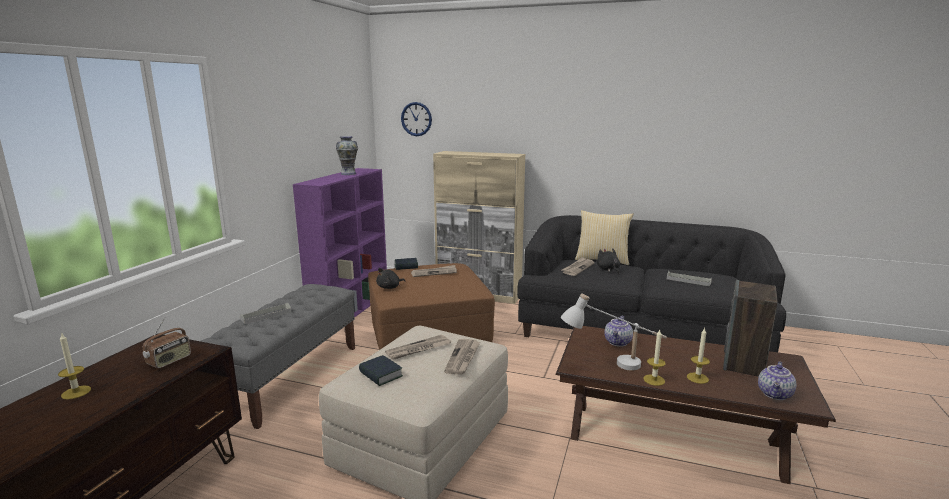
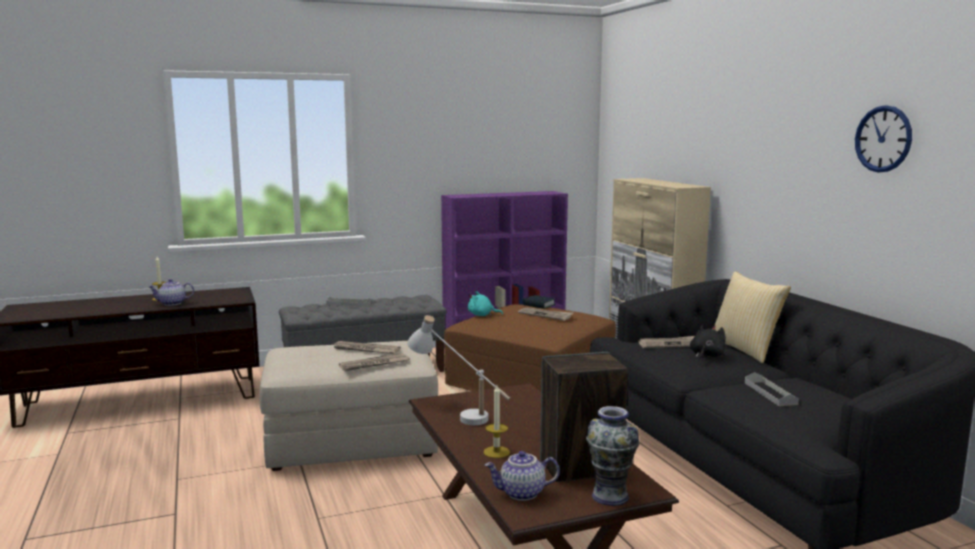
camera: 50 degrees right, 5 degrees down
radio [143,317,191,369] -> none
vase [336,136,358,175] -> vase moved to [586,406,639,506]
book [359,355,403,386] -> none
black plush toy [376,268,405,289] -> turquoise plush toy [468,291,503,316]
wall clock [401,102,432,136] -> wall clock moved to [855,105,912,172]
teapot [604,316,633,347] -> teapot moved to [149,279,194,306]
candle [643,330,666,386] -> none

